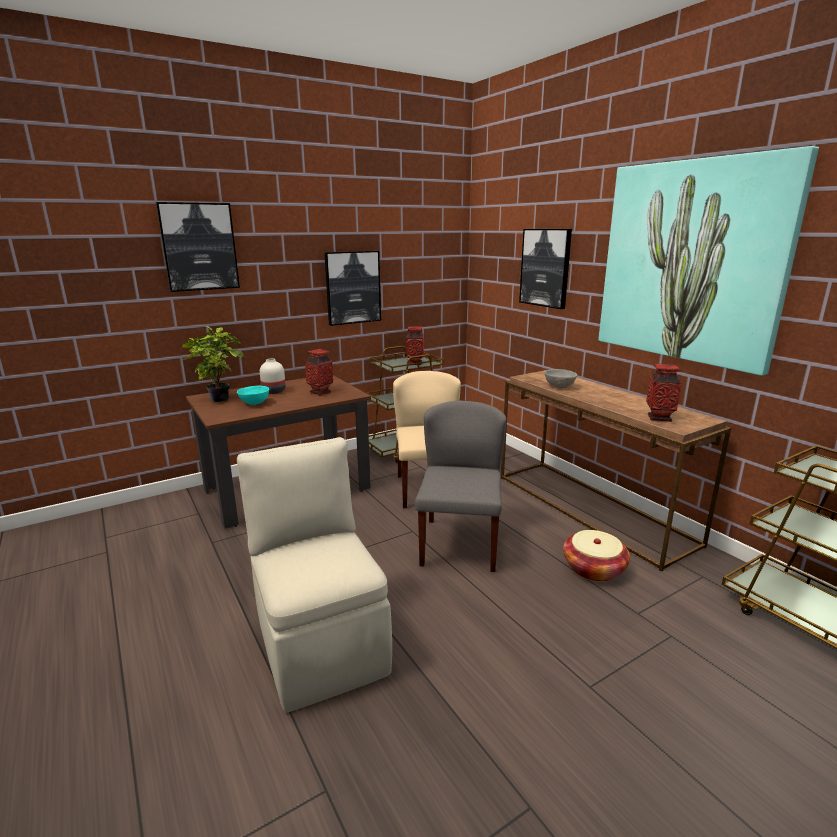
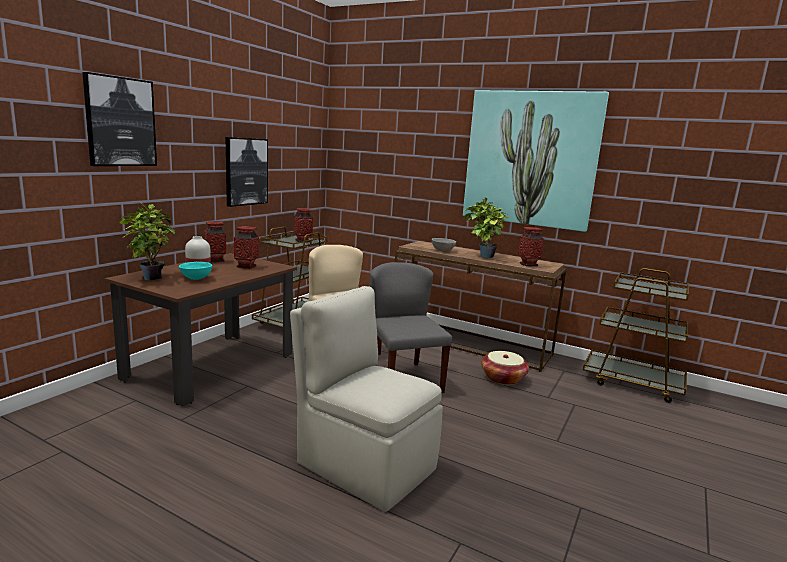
camera: 30 degrees left, 5 degrees down
picture [519,229,572,309] -> none
none -> vase [205,221,226,263]
none -> potted plant [463,198,508,258]

